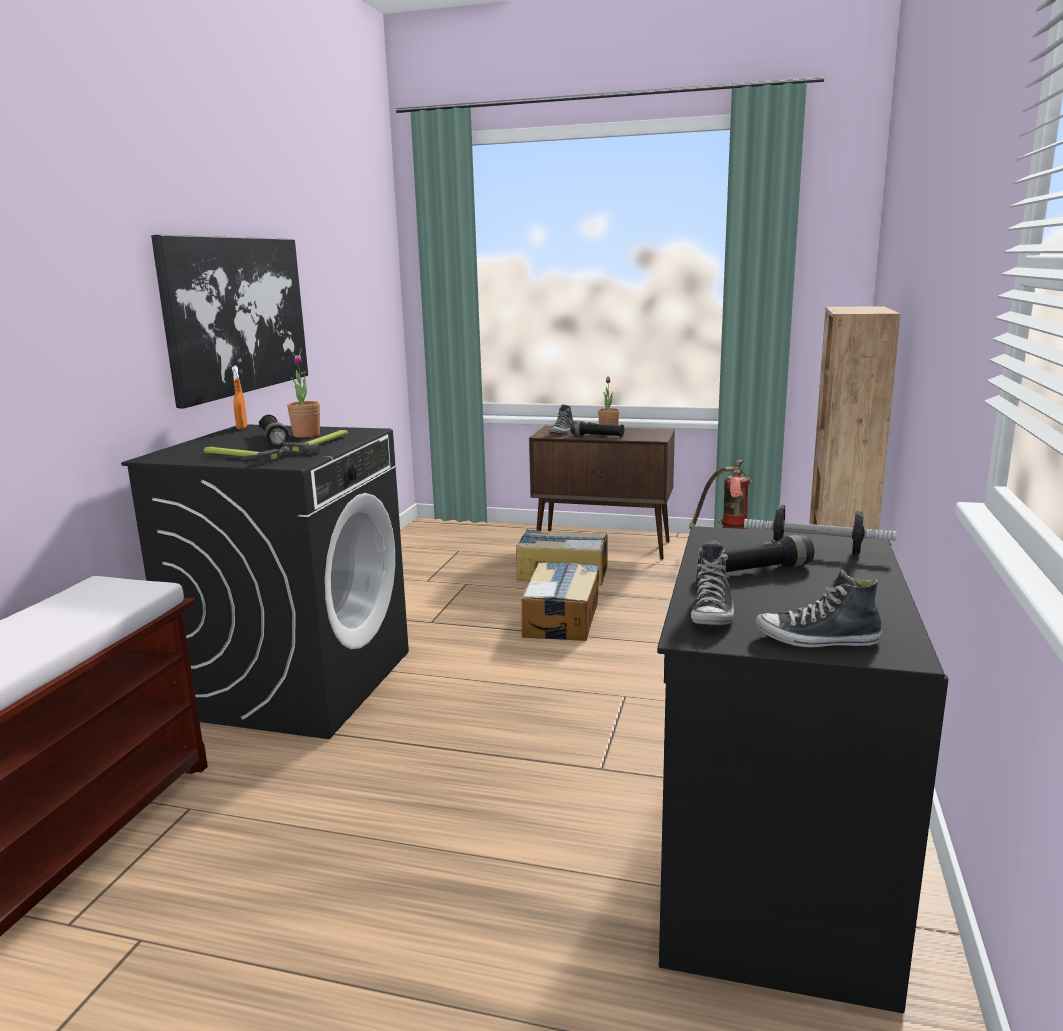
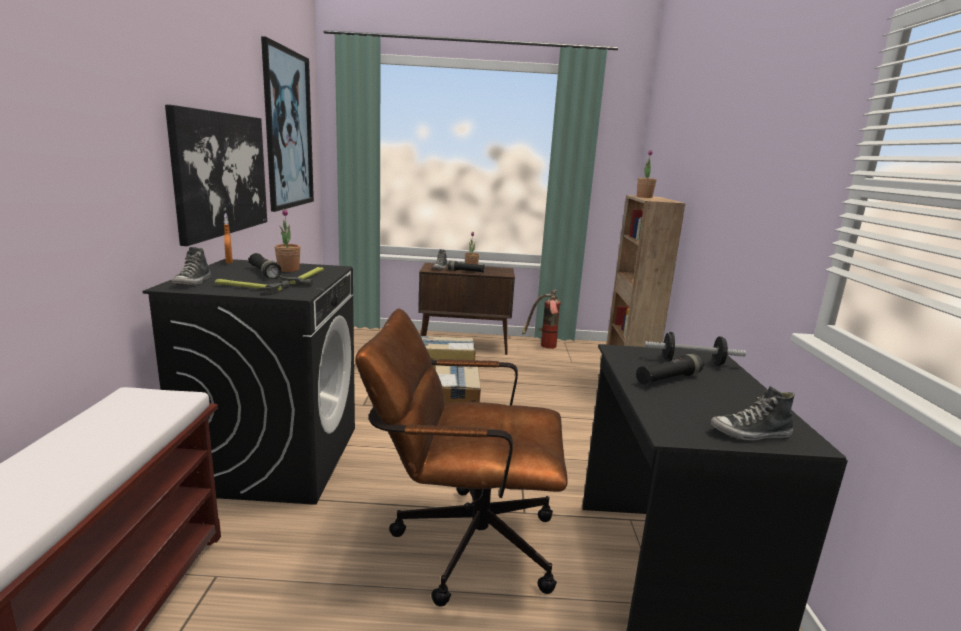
camera: 15 degrees left, 0 degrees up
shoe [691,541,734,627] -> shoe moved to [171,247,211,286]
none -> picture [261,36,314,212]
none -> brown office chair [355,308,568,607]
none -> potted plant [637,150,657,198]

